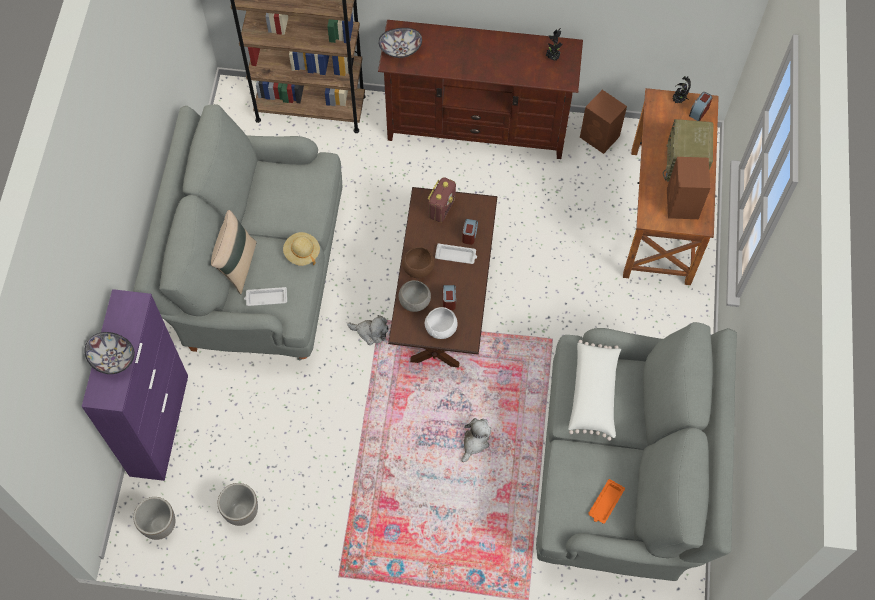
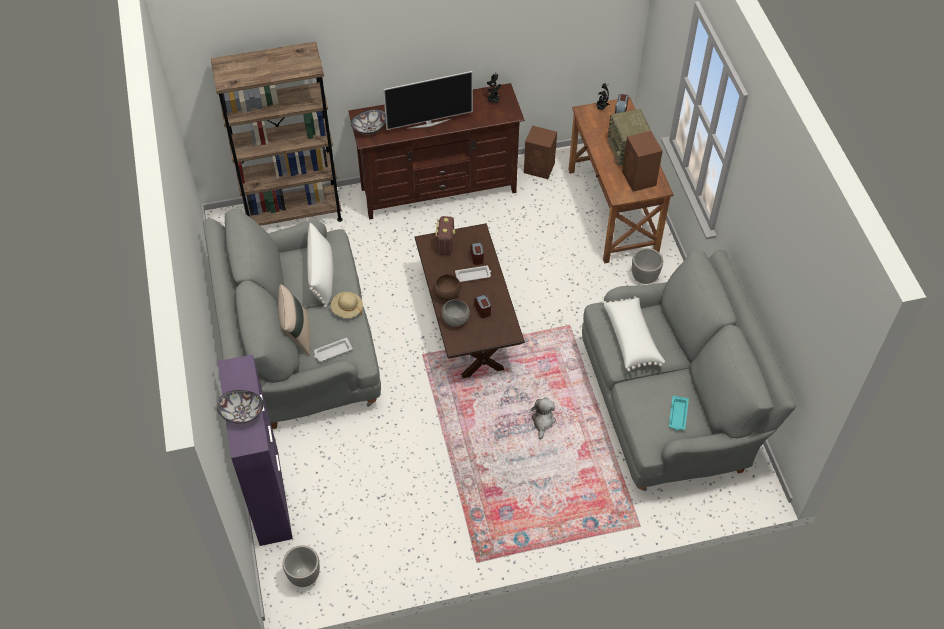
camera: 20 degrees left, 10 degrees down
planter [217,483,258,526] -> planter moved to [632,248,663,284]
plush toy [347,315,389,345] -> none
white bowl [425,307,457,339] -> none
orange tray [588,479,625,524] -> turquoise tray [669,396,689,431]
none -> white pillow [307,223,333,308]
none -> television [383,71,473,130]

